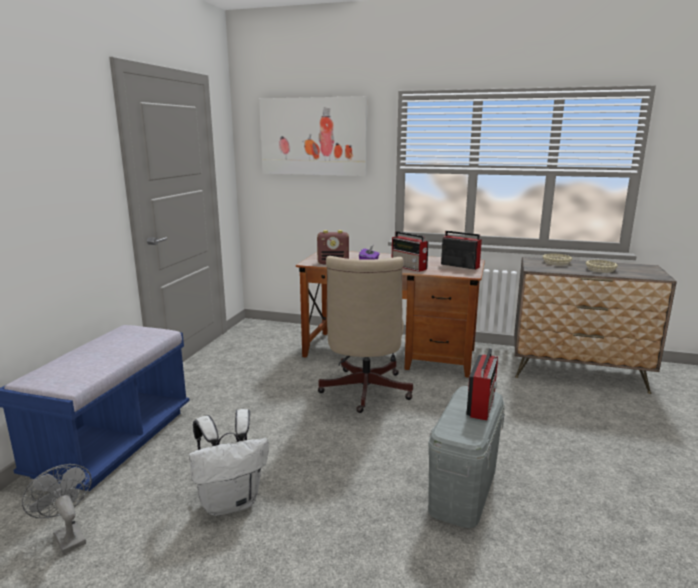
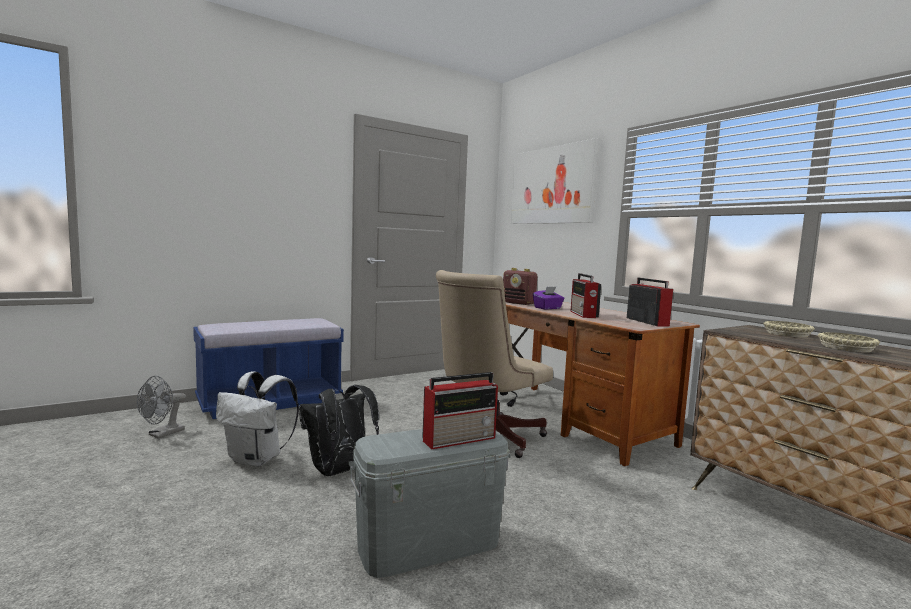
camera: 40 degrees right, 10 degrees down
grey fan [22,464,91,554] -> grey fan turned 150 degrees counterclockwise [137,376,186,438]
none -> black backpack [299,385,379,476]

